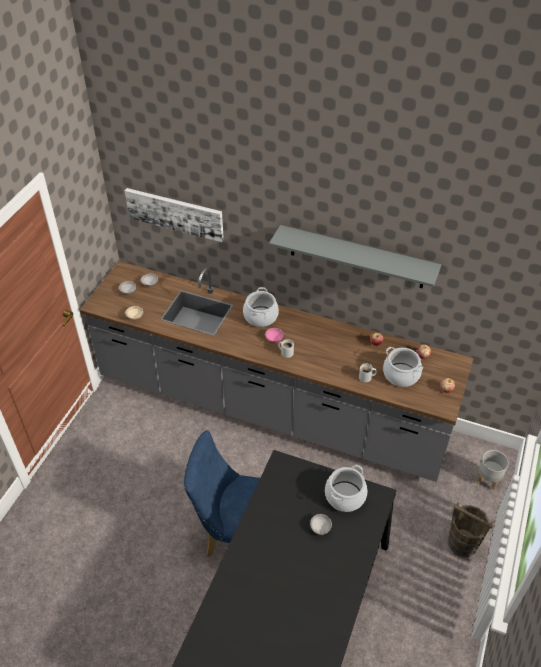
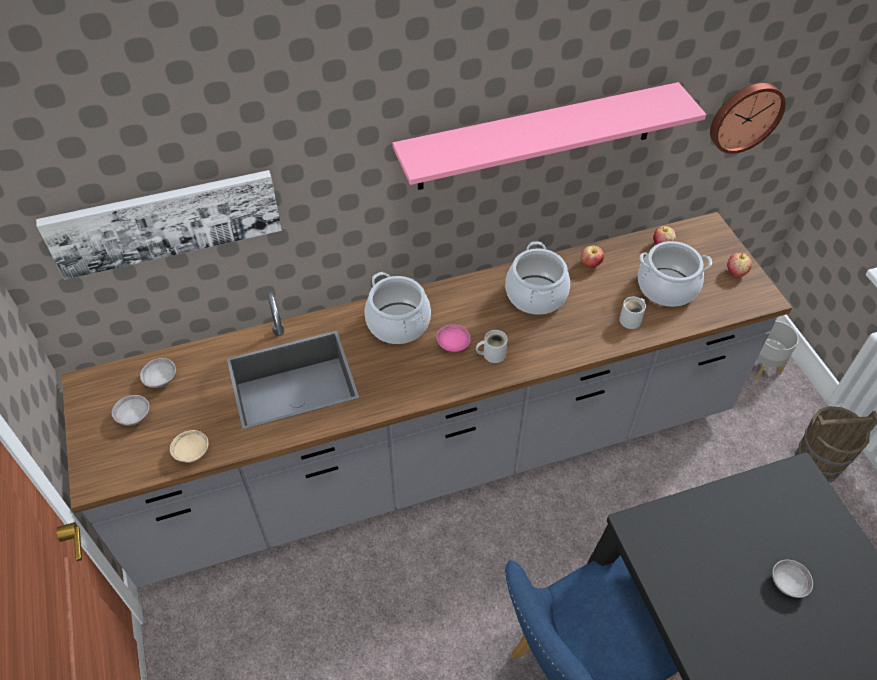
camera: 40 degrees left, 5 degrees up
grey shelf [269,225,441,288] -> pink shelf [392,82,706,190]
cooking pot [325,465,367,512] -> cooking pot moved to [505,242,570,315]
none -> wall clock [710,83,786,154]

